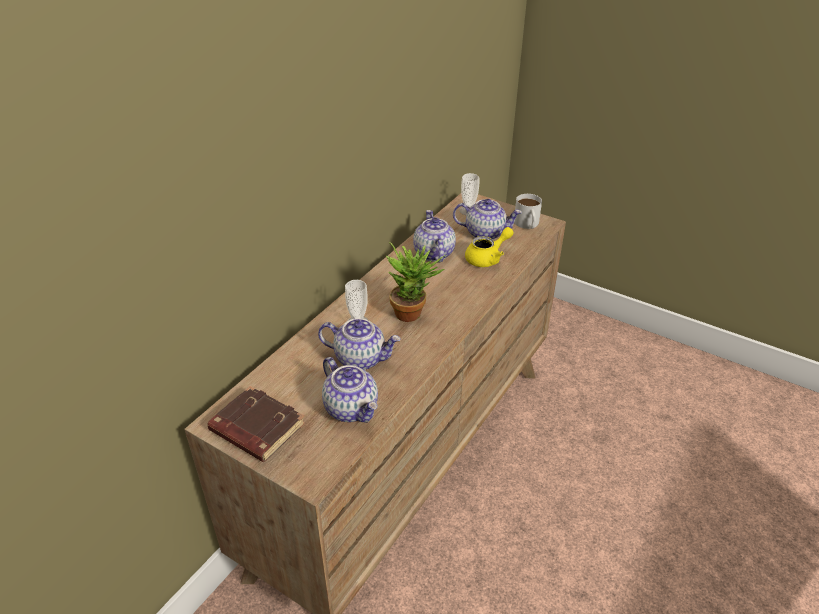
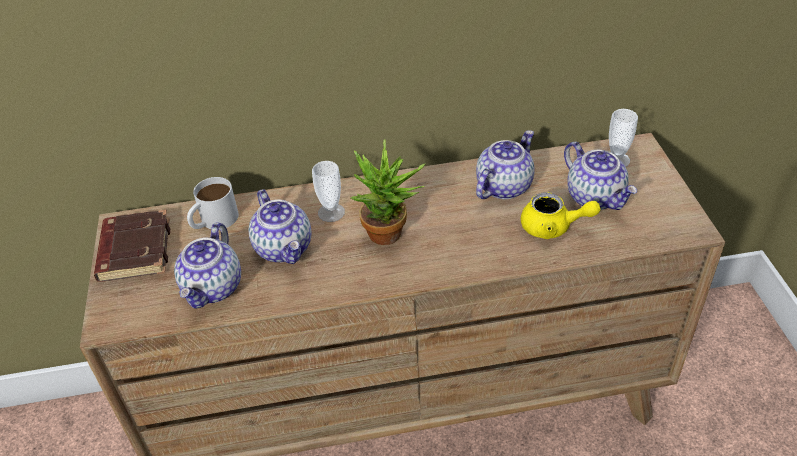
camera: 50 degrees right, 5 degrees up
white mug [514,194,542,229] -> white mug moved to [187,177,239,230]

